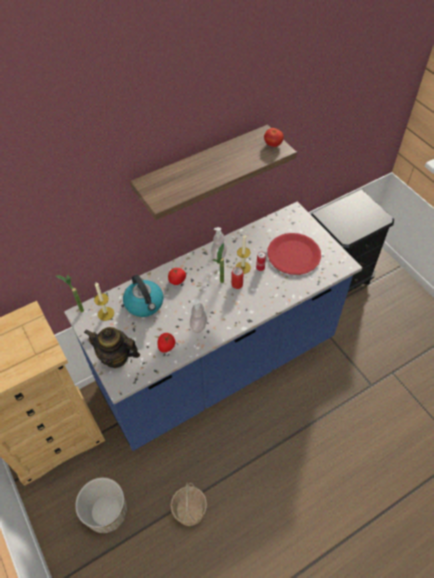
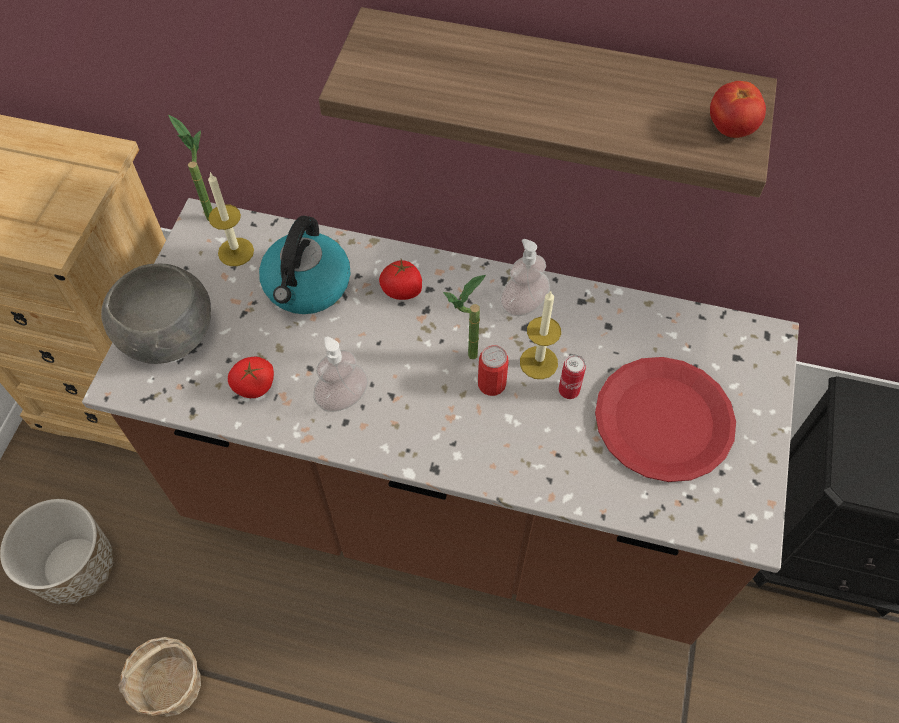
camera: 45 degrees right, 5 degrees up
blue counter [64,201,362,451] -> brown counter [82,198,799,645]
teapot [84,327,140,368] -> grey bowl [101,264,211,364]

